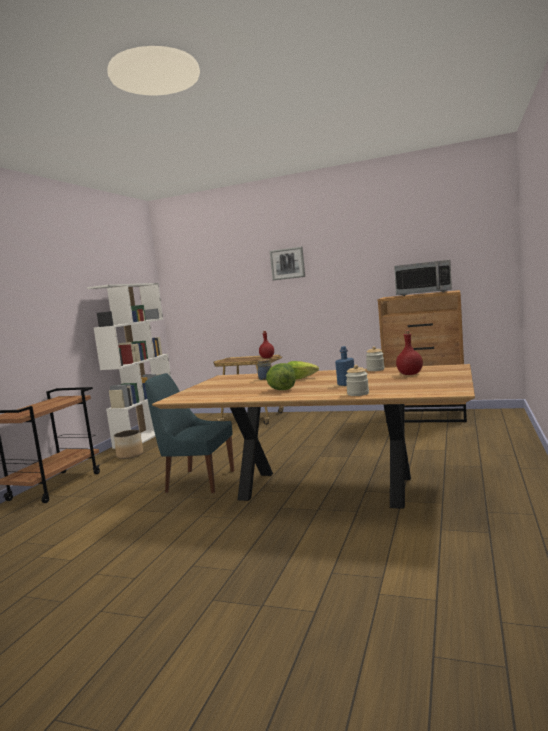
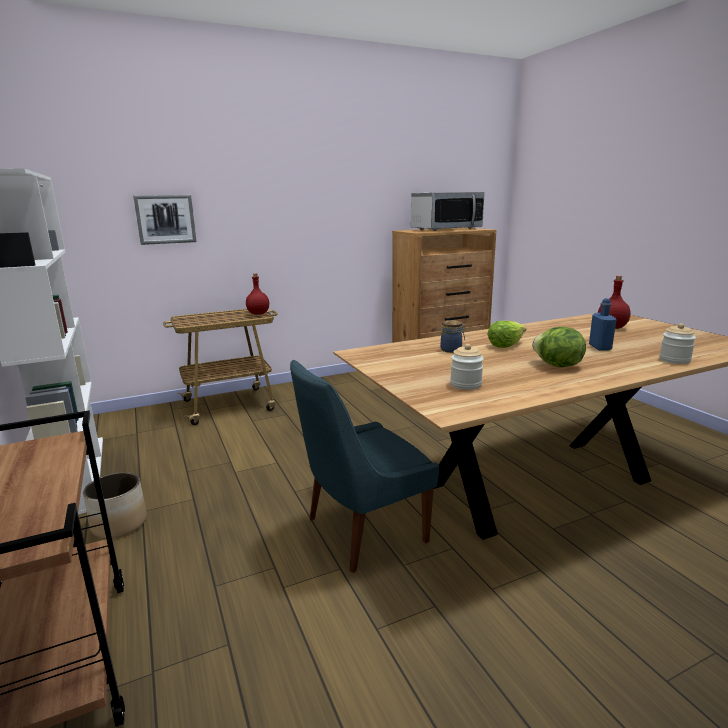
camera: 45 degrees left, 10 degrees up
picture [270,247,305,280] -> picture moved to [133,195,197,245]
jar [366,346,385,371] -> jar moved to [450,344,484,390]

